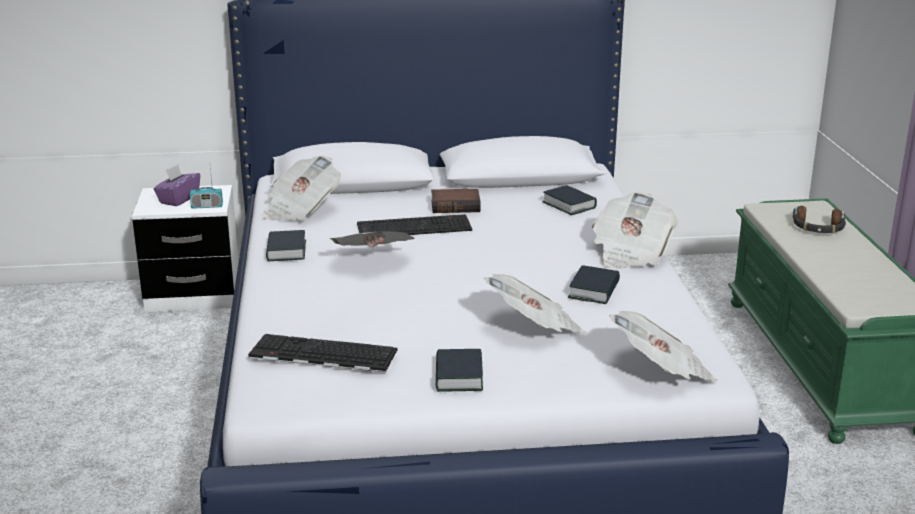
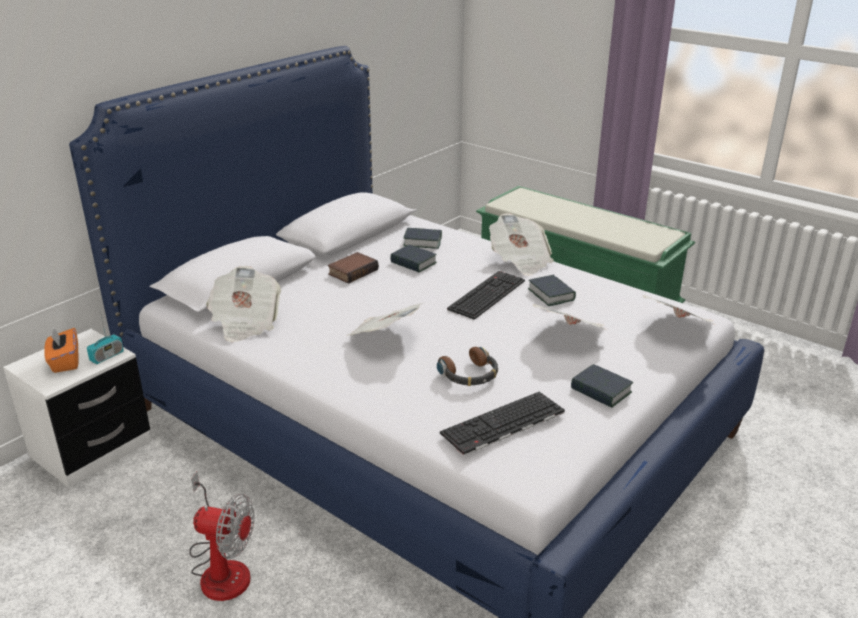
camera: 45 degrees left, 5 degrees up
purple tissue box [153,165,200,206] -> orange tissue box [44,327,78,373]
book [266,230,306,261] -> book moved to [390,245,437,272]
keyboard [357,214,472,235] -> keyboard moved to [447,271,525,320]
headphones [793,206,846,233] -> headphones moved to [437,347,498,386]
none -> fan [189,472,254,601]

